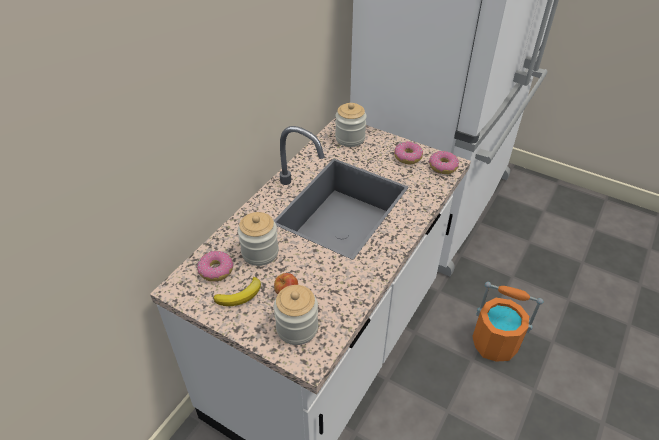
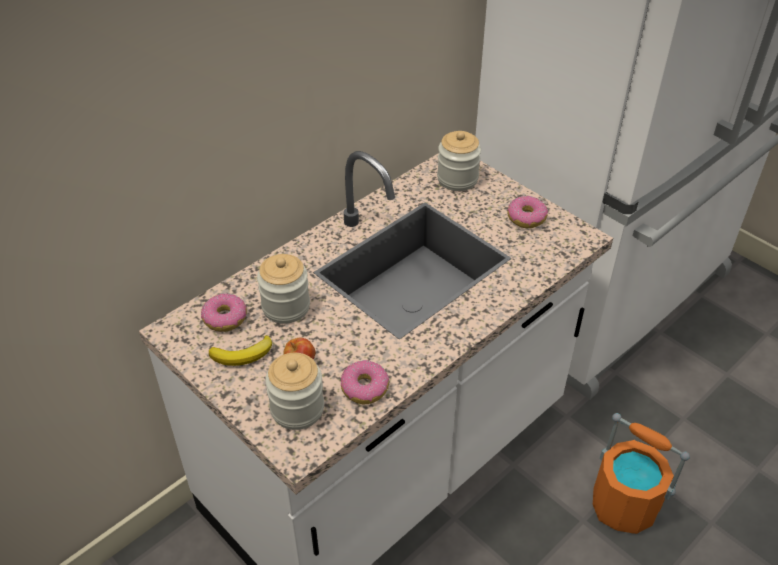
camera: 15 degrees right, 0 degrees up
donut [429,151,459,174] -> donut moved to [341,360,389,404]

